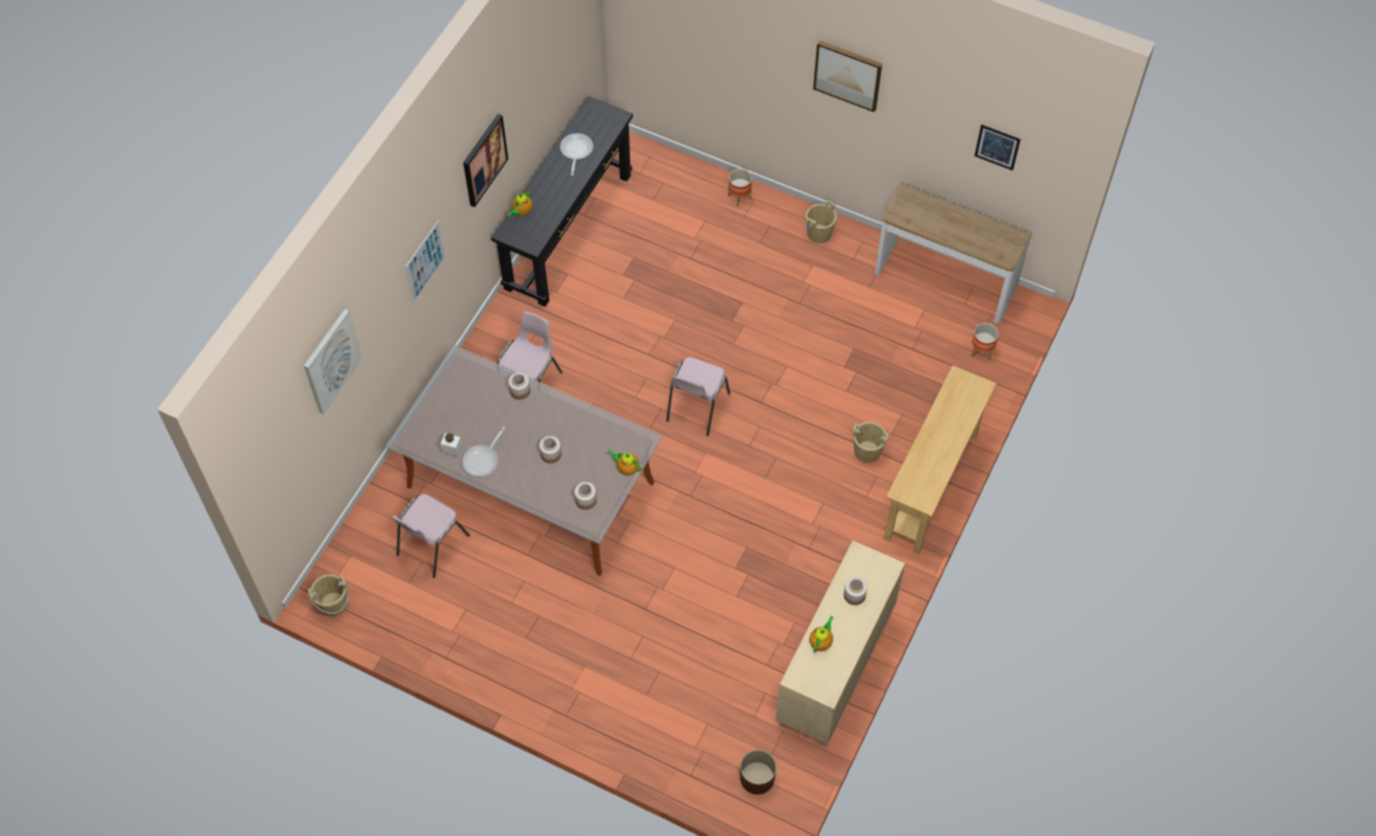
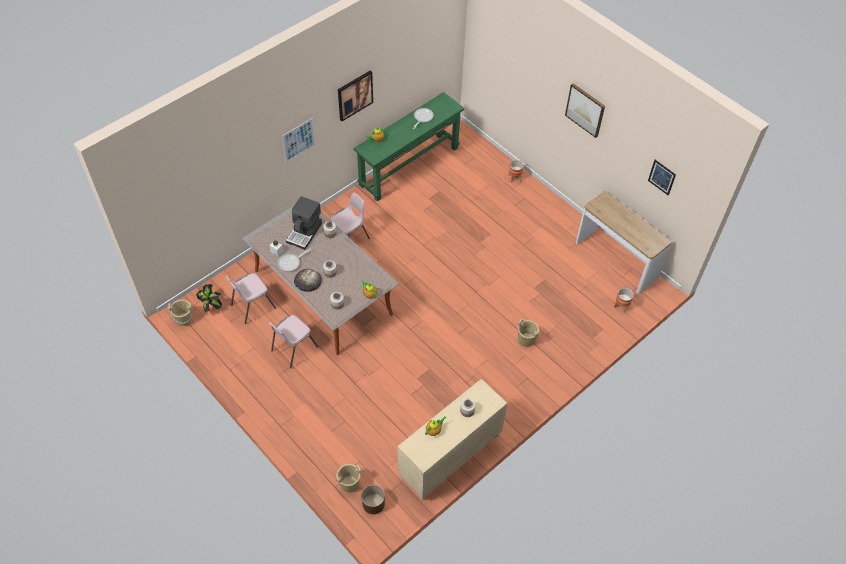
camera: 20 degrees right, 5 degrees down
picture [304,309,363,414] -> none
black console table [491,96,633,307] -> green console table [353,92,464,202]
pink chair [666,357,730,436] -> pink chair moved to [269,315,318,369]
beige bucket [805,200,837,243] -> beige bucket moved to [336,464,361,493]
beige console table [884,365,996,555] -> none
none -> potted plant [196,284,222,312]
none -> coffee machine [286,196,322,250]
none -> bread [294,269,322,292]

